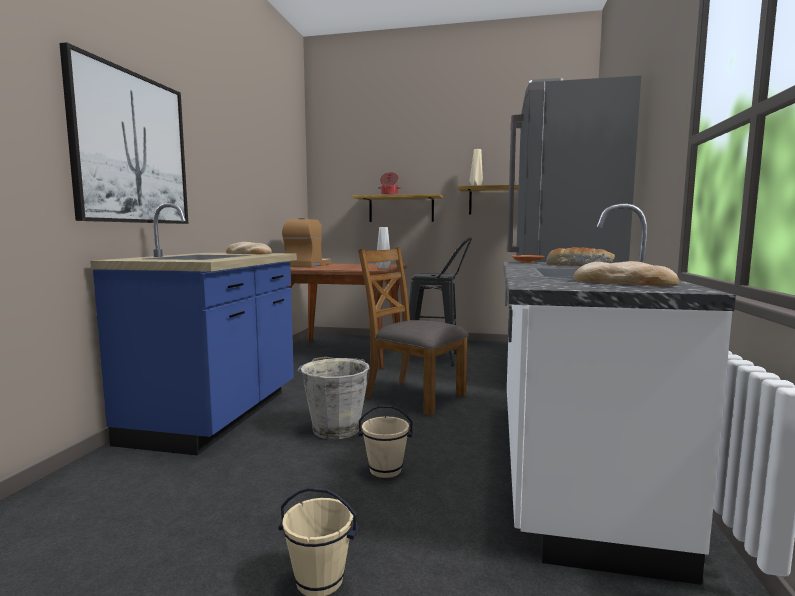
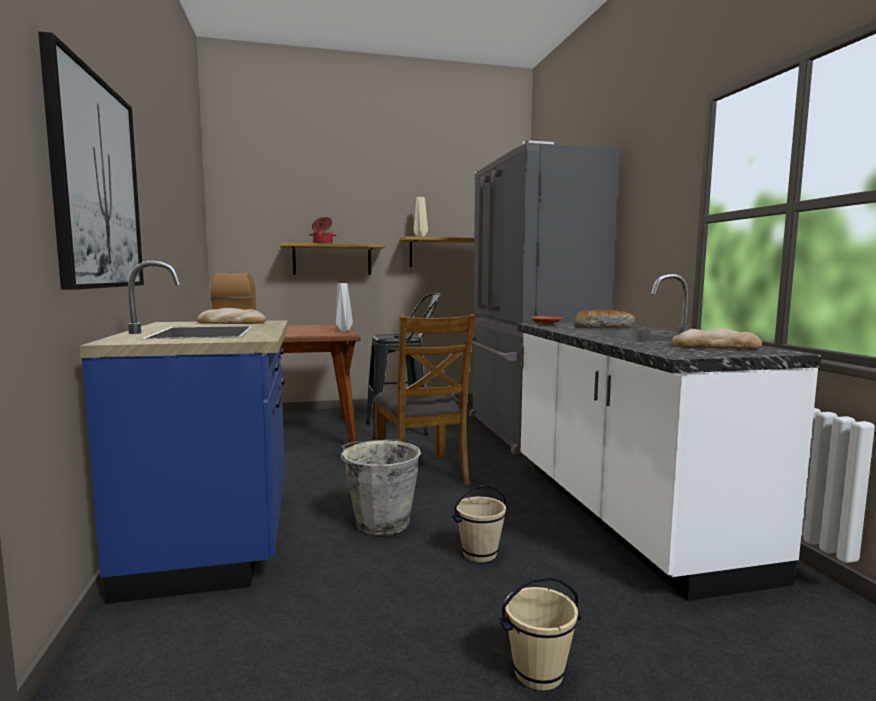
camera: 25 degrees left, 0 degrees up
brown chair [358,247,469,416] -> brown chair turned 120 degrees counterclockwise [374,314,476,485]

